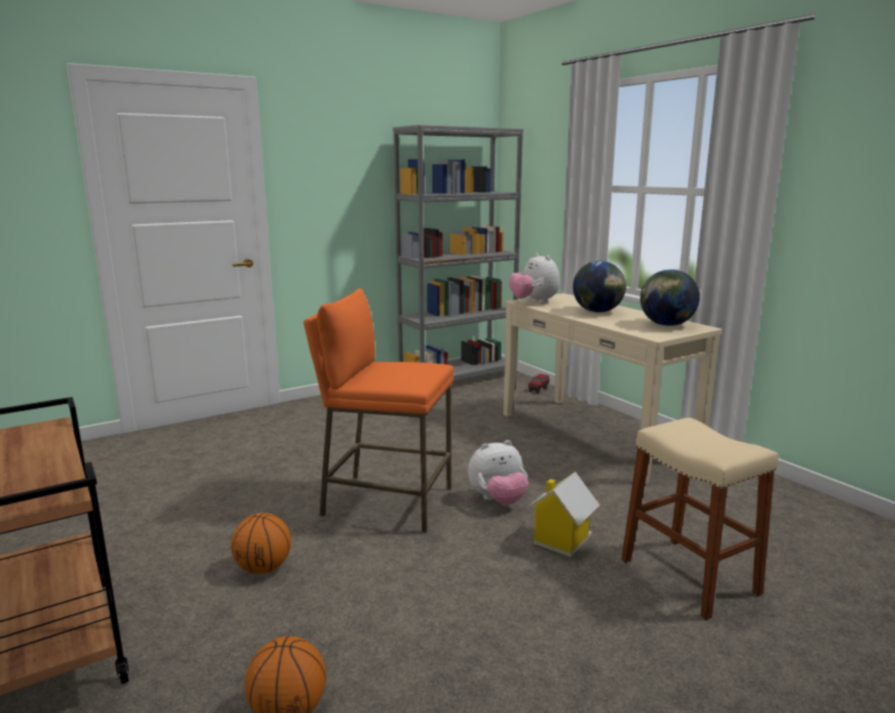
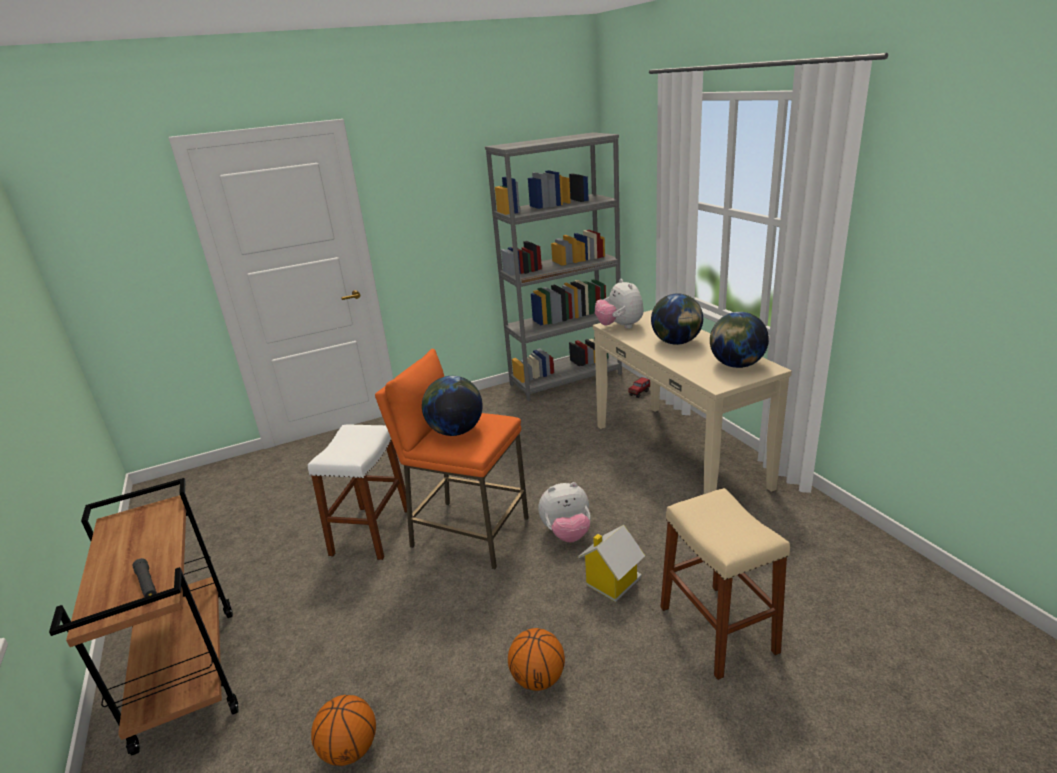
camera: 10 degrees right, 10 degrees up
basketball [231,513,291,574] -> basketball moved to [508,628,565,691]
none -> black flashlight [132,558,157,598]
none -> white stool [308,424,407,560]
none -> globe [422,376,483,436]

